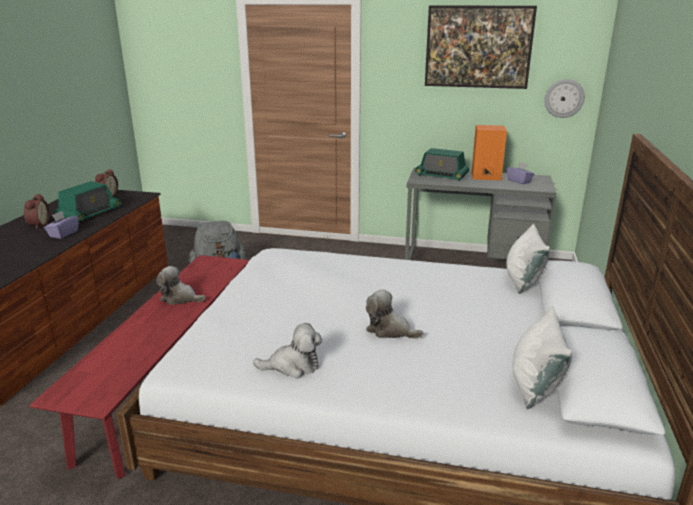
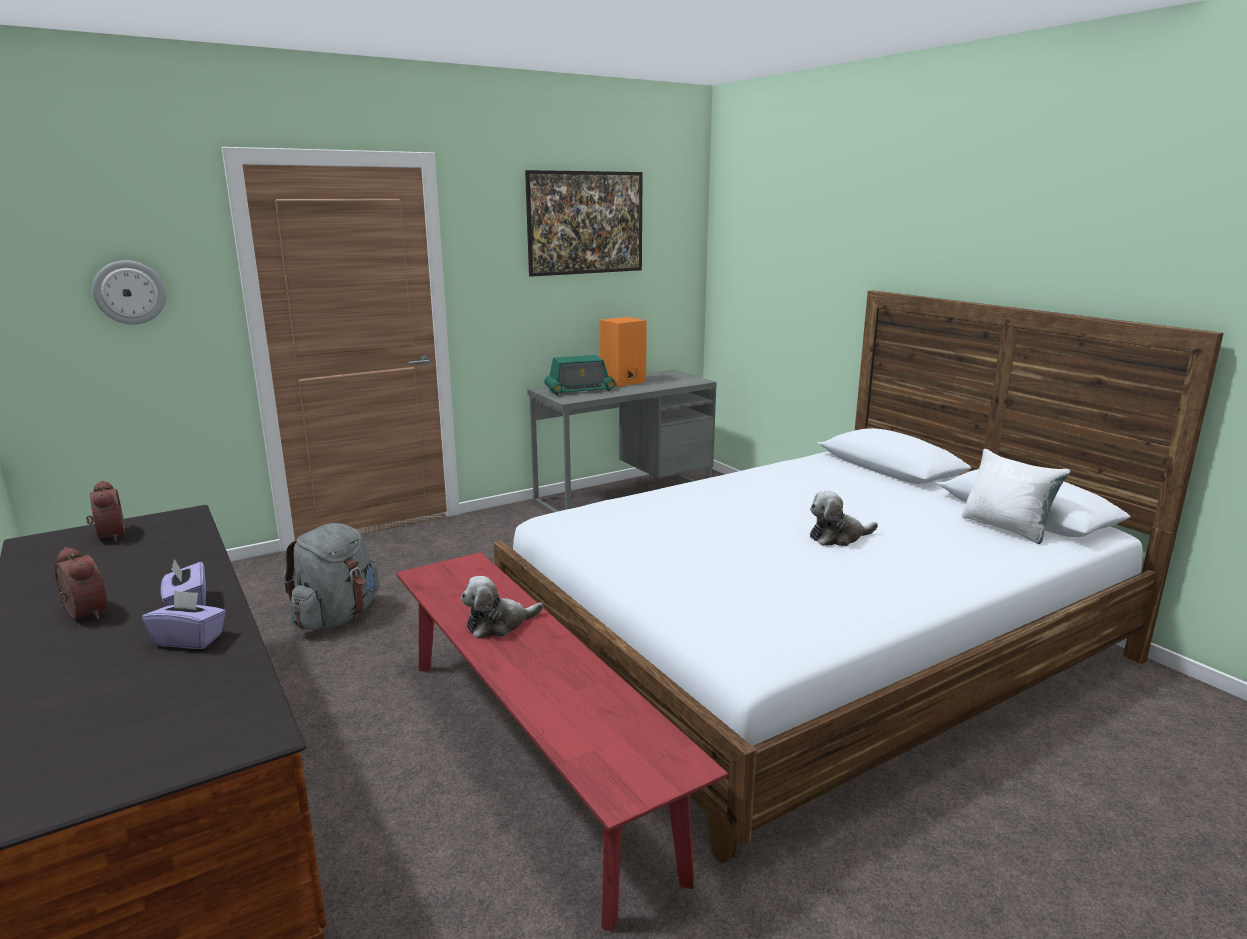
camera: 45 degrees left, 5 degrees down
radio [55,181,121,223] -> none
plush toy [253,323,322,379] -> none
white pillow [506,223,550,294] -> none
purple tissue box [507,162,535,184] -> purple tissue box moved to [142,590,226,649]
wall clock [544,79,585,118] -> wall clock moved to [93,260,166,325]

